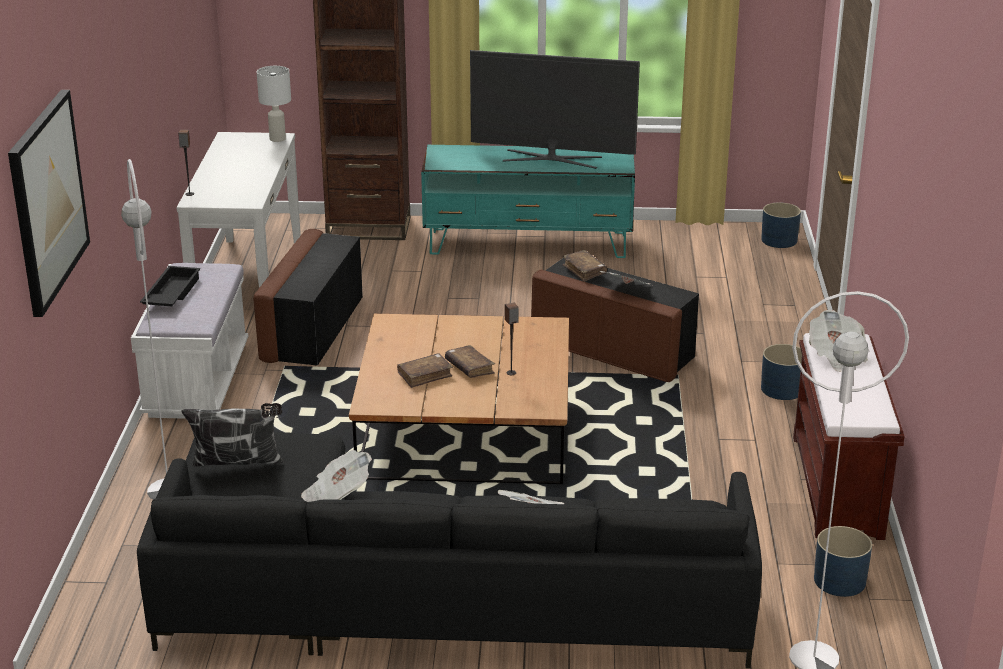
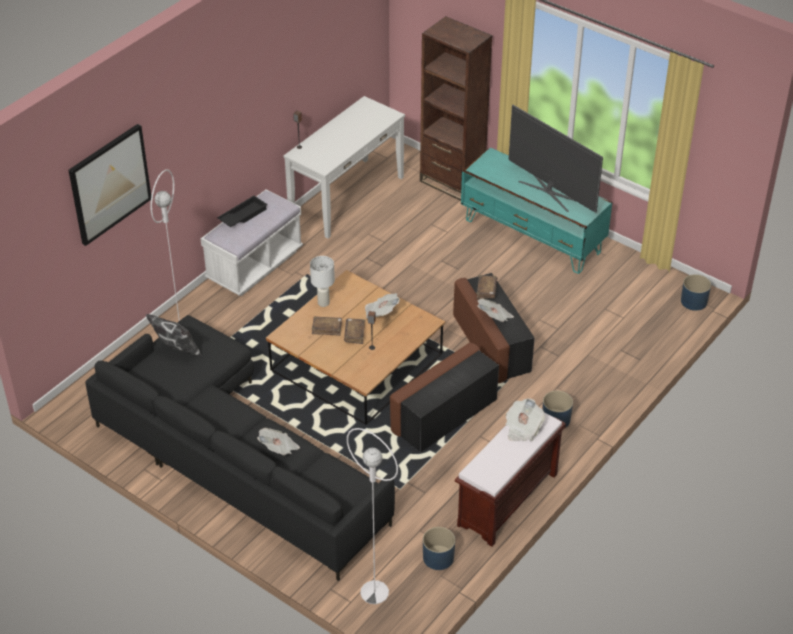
camera: 35 degrees right, 15 degrees up
brown ottoman [253,229,363,366] -> brown ottoman moved to [390,343,499,453]
white table lamp [257,66,291,142] -> white table lamp moved to [310,256,335,307]
newspaper [301,450,372,502] -> newspaper moved to [365,293,400,318]

